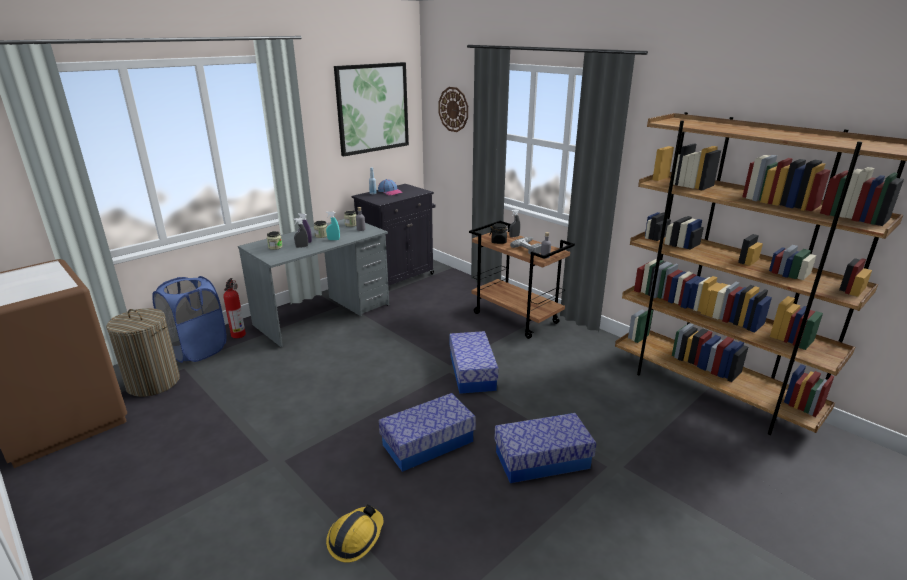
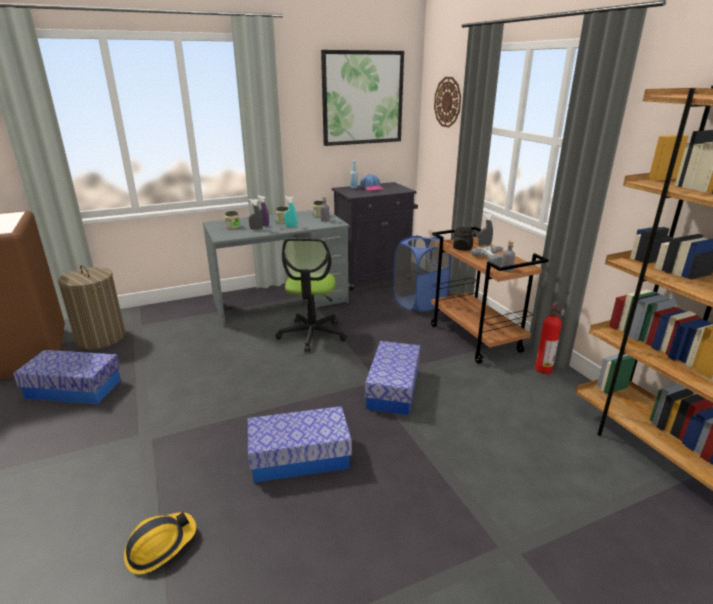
camera: 20 degrees right, 0 degrees up
blue laundry basket [152,276,227,363] -> blue laundry basket moved to [393,235,451,312]
fire extinguisher [223,278,246,339] -> fire extinguisher moved to [535,301,565,374]
storage box [494,413,596,483] -> storage box moved to [13,350,121,404]
none -> office chair [275,239,347,352]

